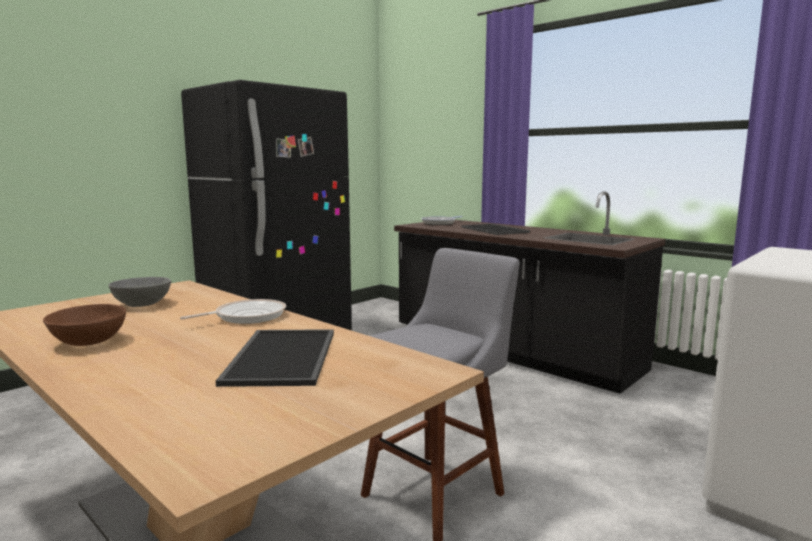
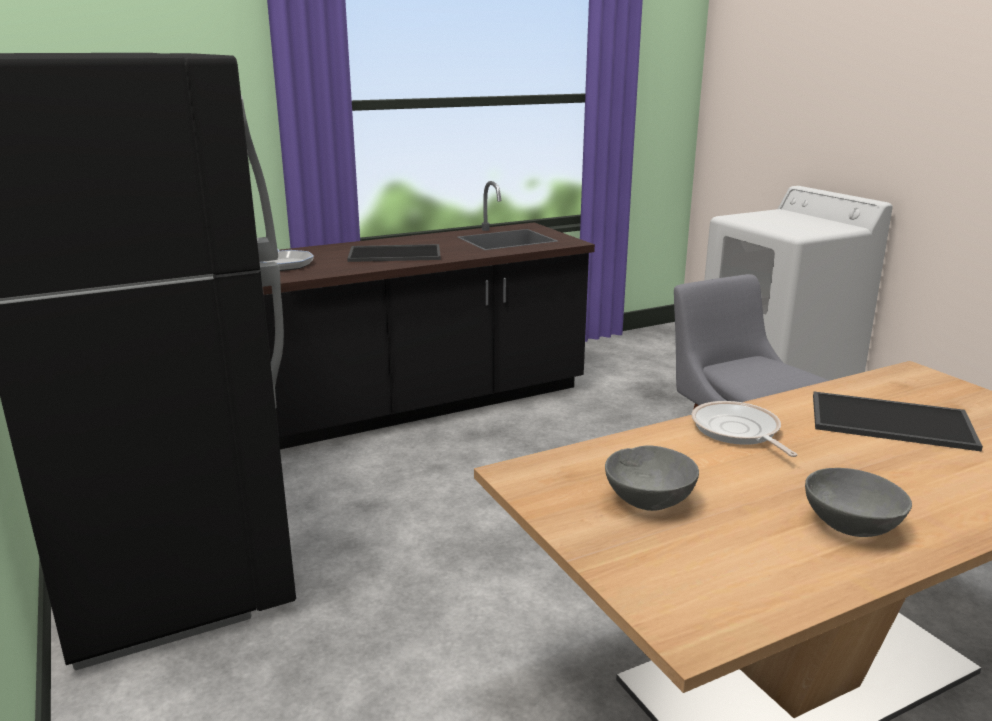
camera: 70 degrees left, 10 degrees up
brown bowl [43,304,126,346] -> grey bowl [805,468,912,537]

